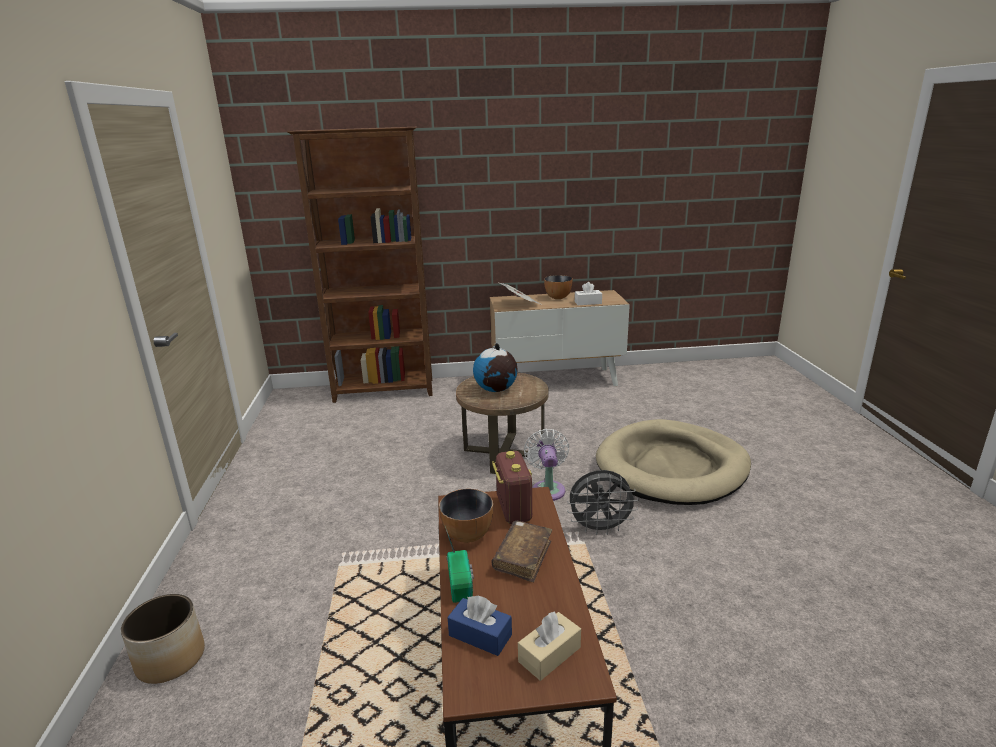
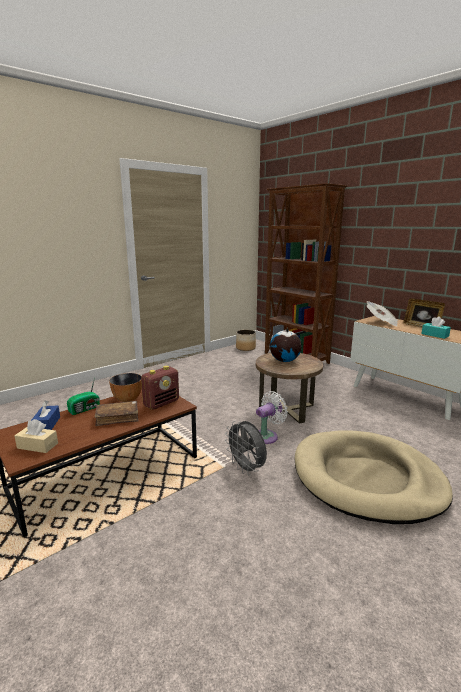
camera: 55 degrees right, 5 degrees down
planter [121,594,205,684] -> planter moved to [236,330,256,351]
bowl [544,275,573,299] -> picture frame [403,298,445,328]
white tissue box [575,282,602,305] -> turquoise tissue box [421,317,451,339]

